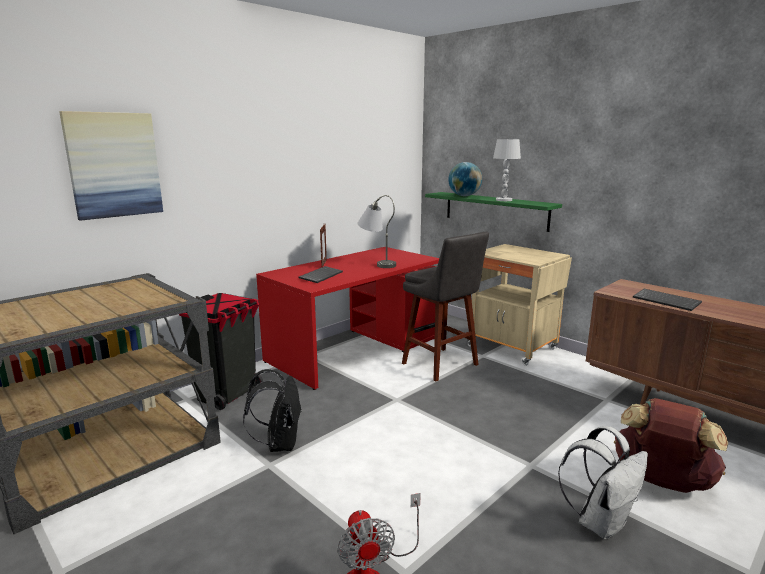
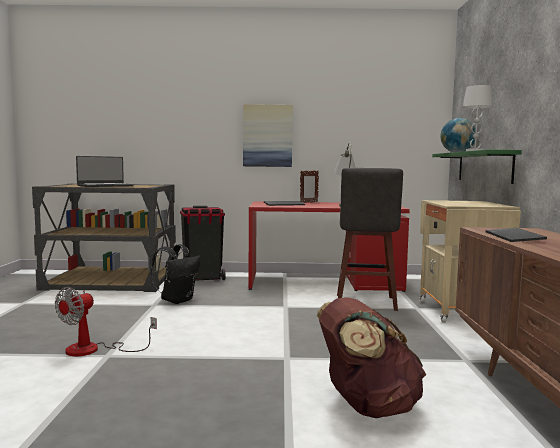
camera: 45 degrees right, 10 degrees down
picture [59,111,163,221] -> picture moved to [243,104,293,167]
white backpack [558,426,648,539] -> none
none -> laptop [76,156,134,187]

